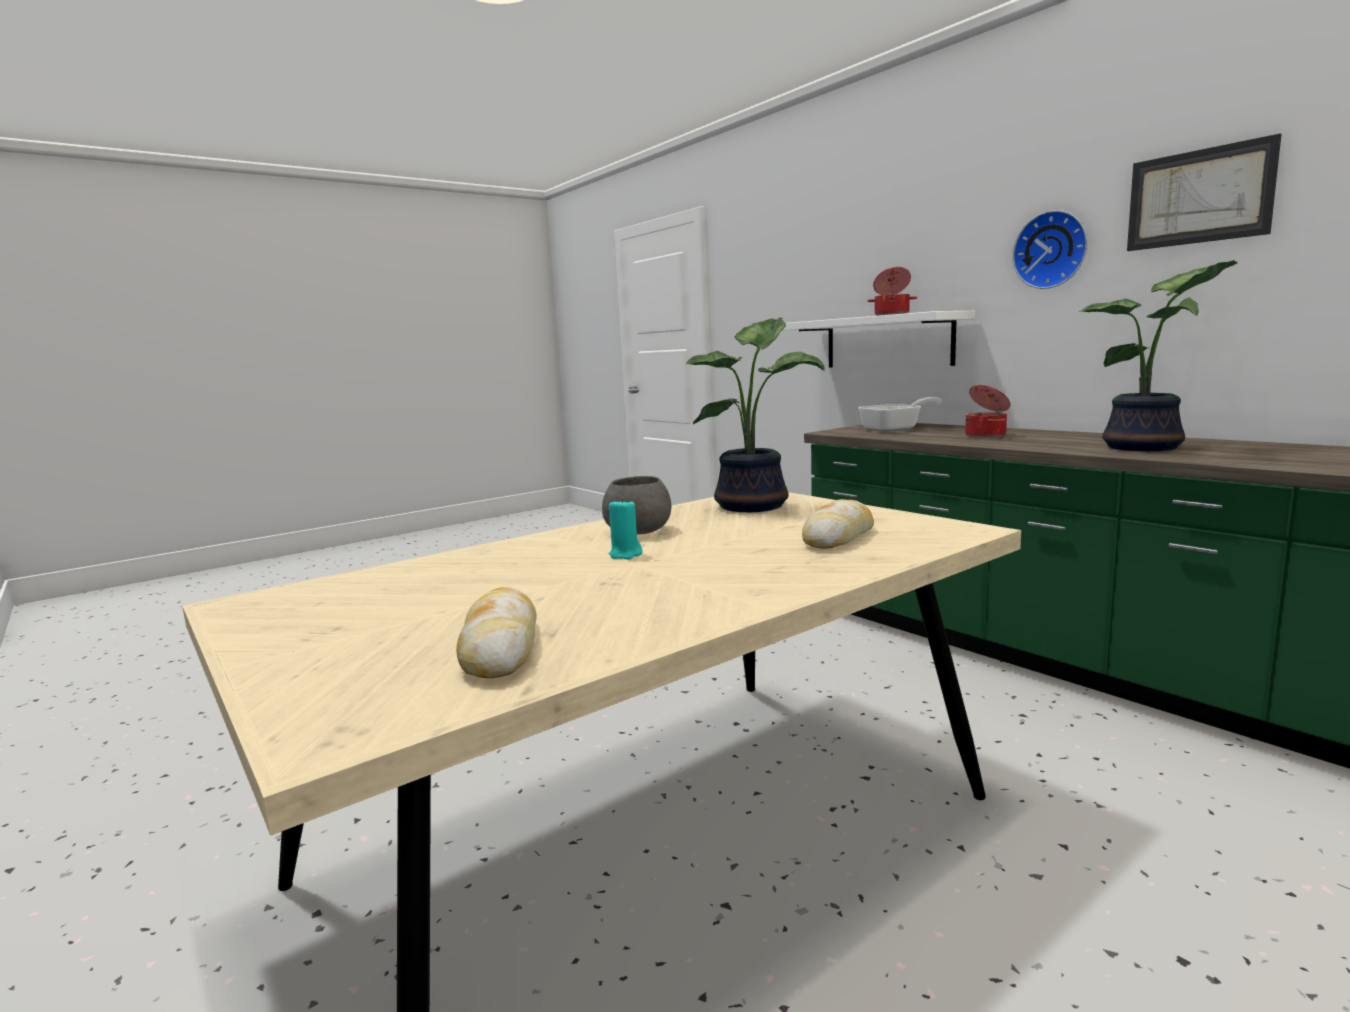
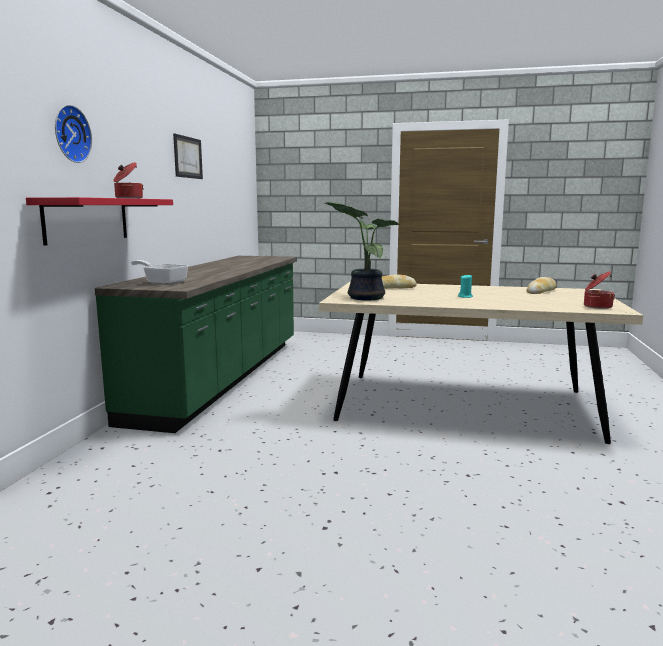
camera: 130 degrees left, 0 degrees up
grey bowl [602,476,671,535] -> none
white shelf [782,311,975,368] -> red shelf [26,197,173,246]
cooking pot [965,385,1011,438] -> cooking pot moved to [584,271,615,309]
wall clock [1012,210,1088,289] -> wall clock moved to [55,105,92,163]
potted plant [1078,260,1238,451] -> none

